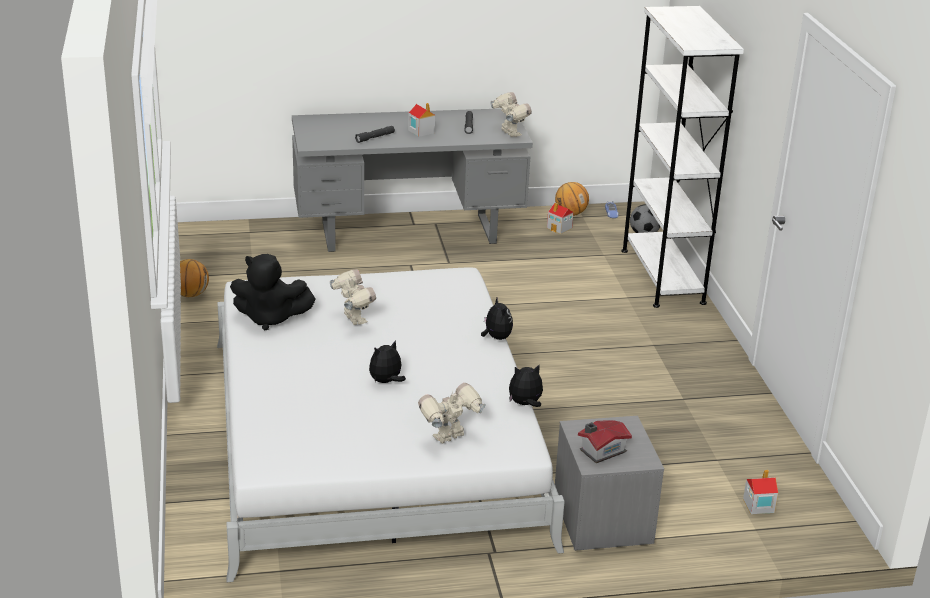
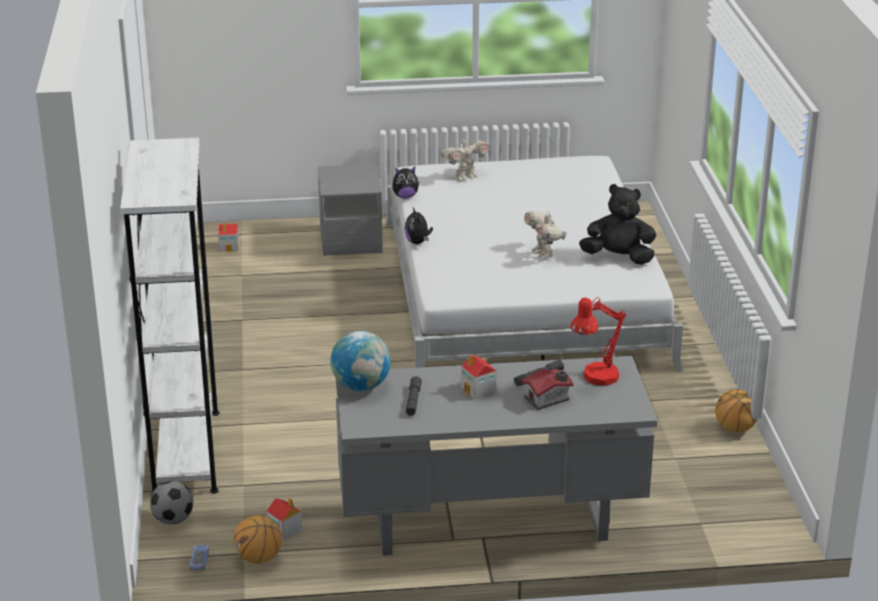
camera: 175 degrees left, 0 degrees up
plush toy [369,340,406,383] -> none
toy robot [490,92,532,137] -> globe [330,331,391,391]
toy house [578,420,632,463] -> toy house moved to [521,369,574,410]
none -> red table lamp [570,297,626,386]

